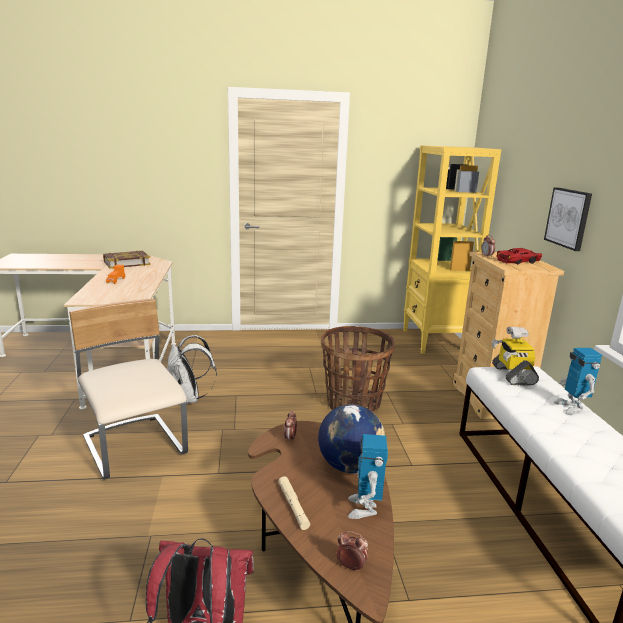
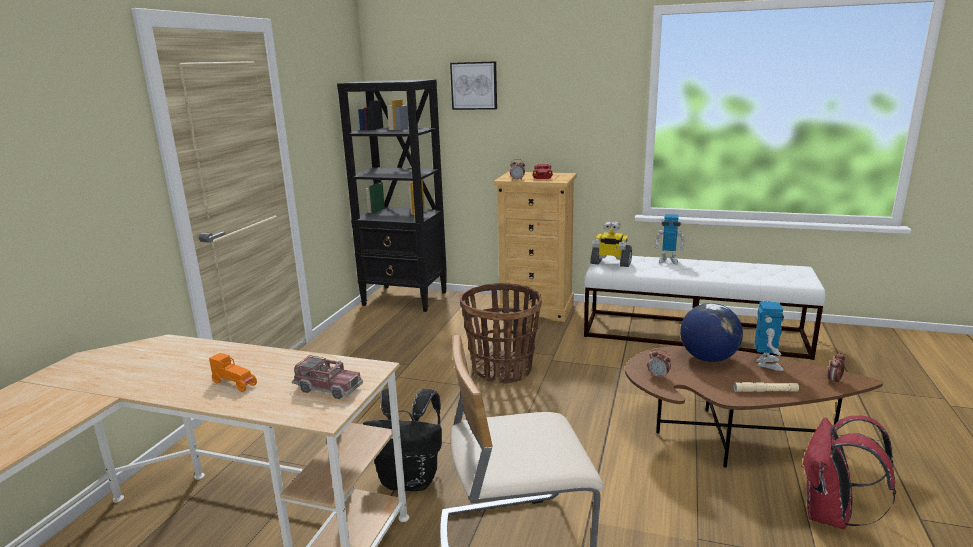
camera: 65 degrees left, 0 degrees up
book [103,251,151,269] -> none
white backpack [167,335,217,405] -> black backpack [363,389,442,491]
toy robot [348,434,388,519] -> toy robot turned 105 degrees counterclockwise [754,301,784,371]
yellow bookcase [403,145,501,354] -> black bookcase [337,79,447,312]
picture [544,187,592,251] -> picture moved to [450,61,497,110]
none -> toy truck [292,355,363,399]

